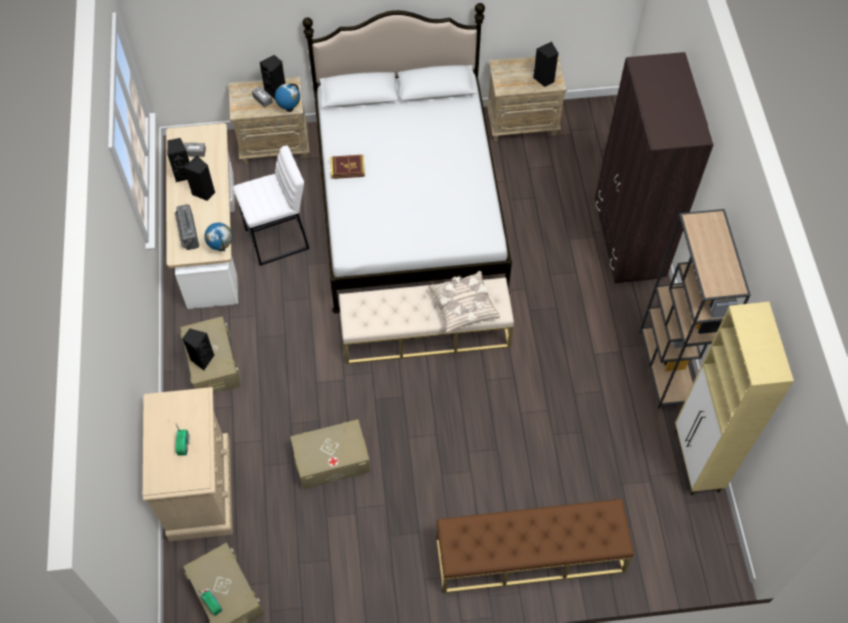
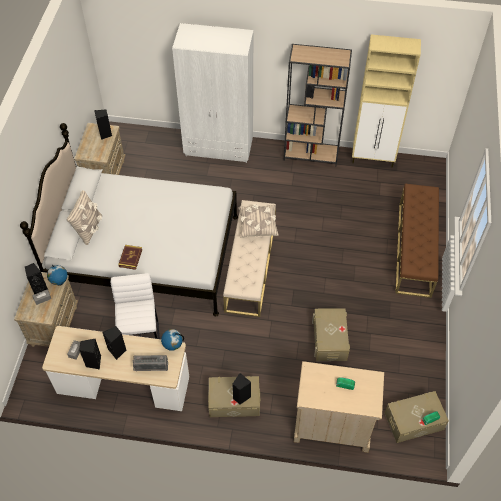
camera: 75 degrees left, 5 degrees down
brown wardrobe [595,52,714,283] -> white wardrobe [172,23,253,163]
none -> beige pillow [67,190,102,245]

